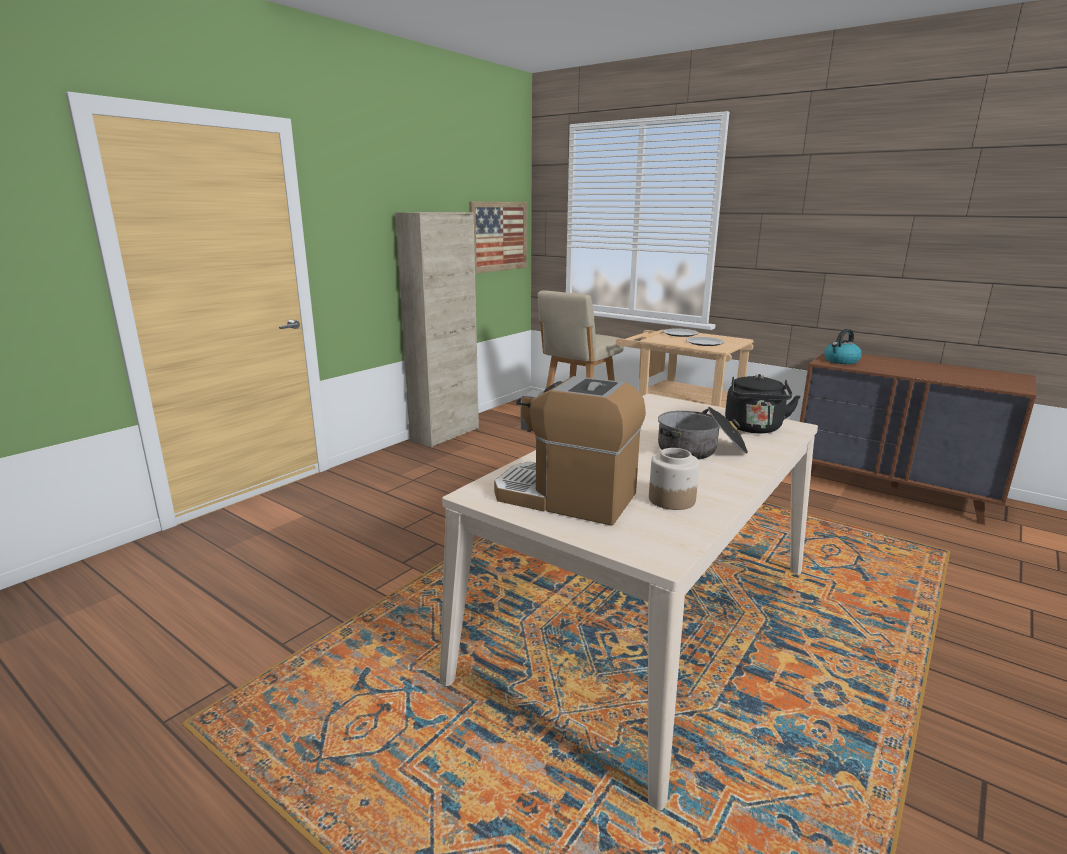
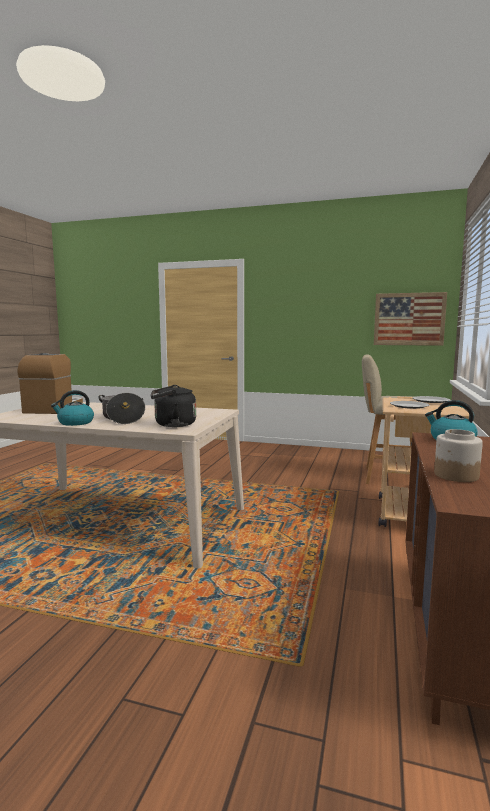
camera: 70 degrees right, 10 degrees down
beige cabinet [395,212,479,447] -> none
jar [649,448,700,510] -> jar moved to [434,429,483,482]
none -> kettle [51,390,94,426]

